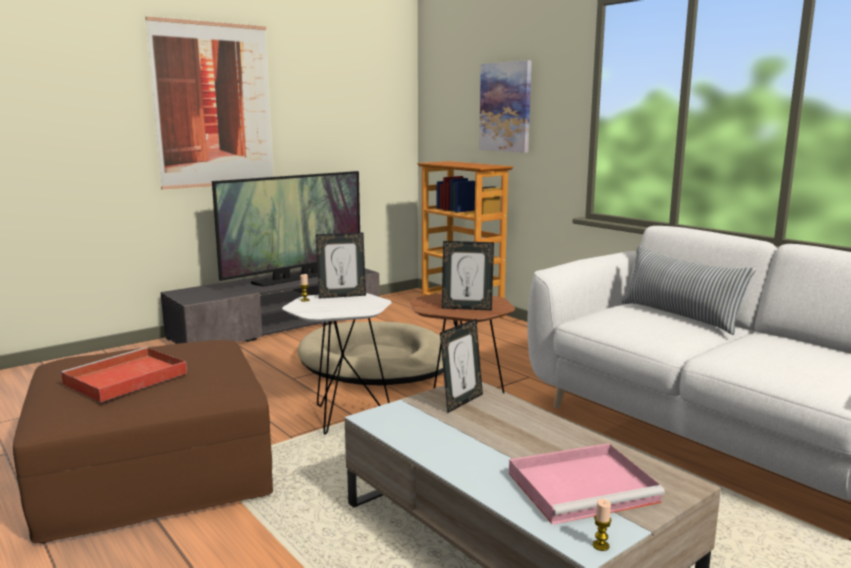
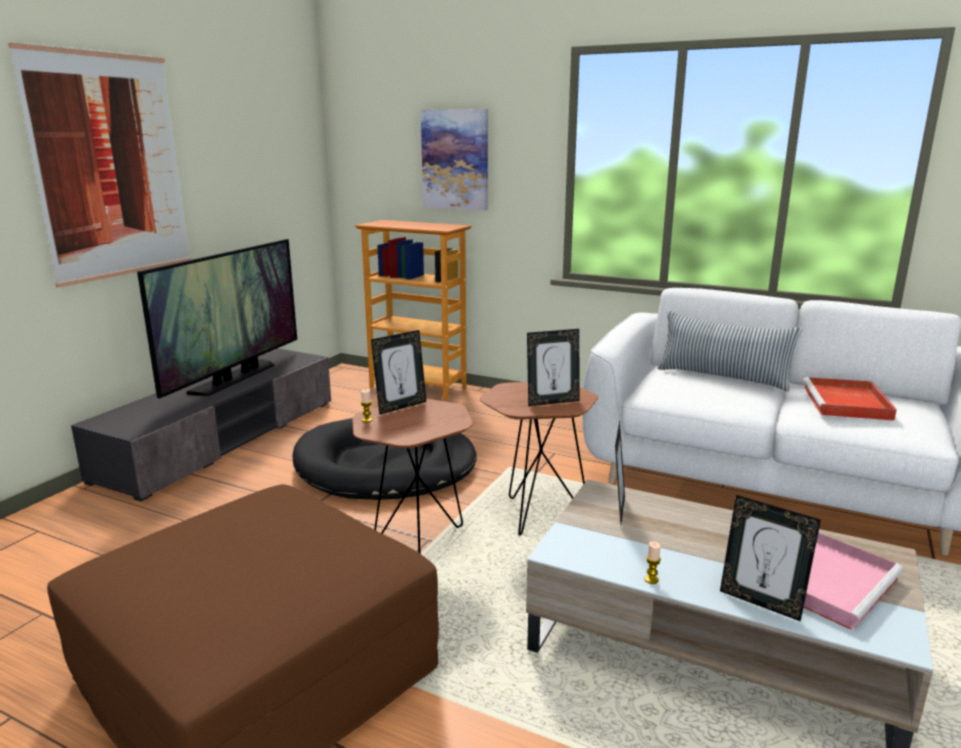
camera: 25 degrees left, 5 degrees up
red tray [60,347,187,402] -> red tray moved to [803,377,897,421]
white side table [282,293,392,435] -> brown side table [352,399,473,554]
beige dog bed [298,321,444,386] -> black dog bed [292,418,476,500]
candle [593,499,612,551] -> candle moved to [645,541,661,584]
none -> picture frame [720,495,821,621]

